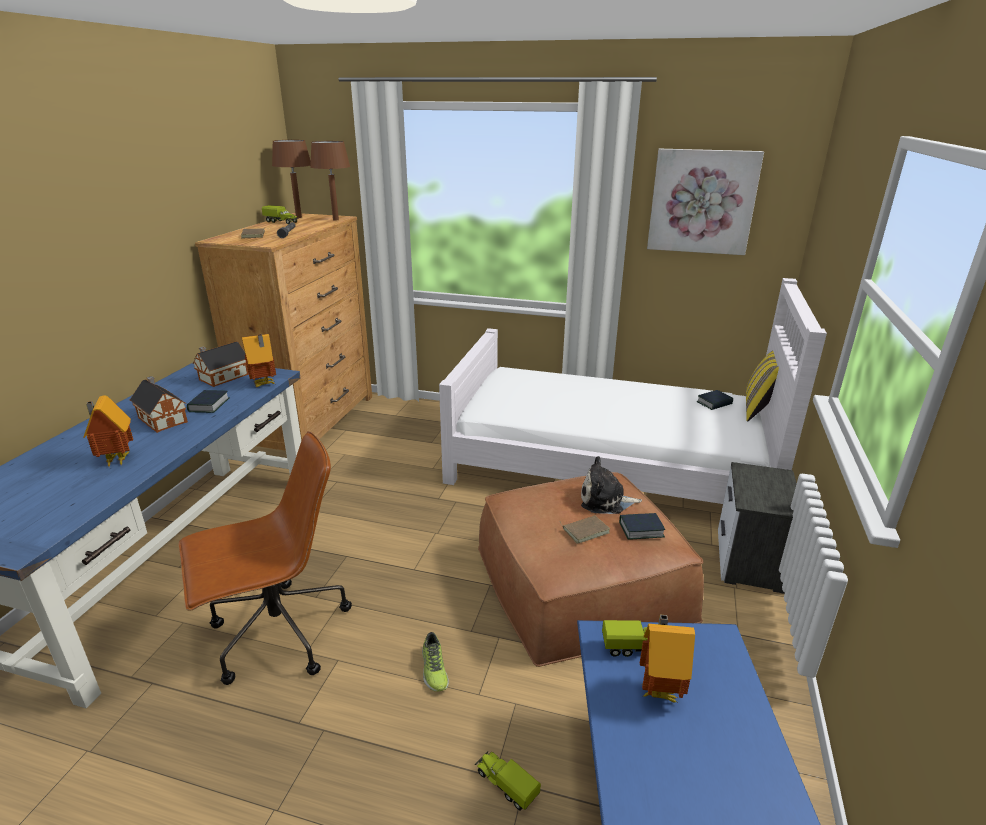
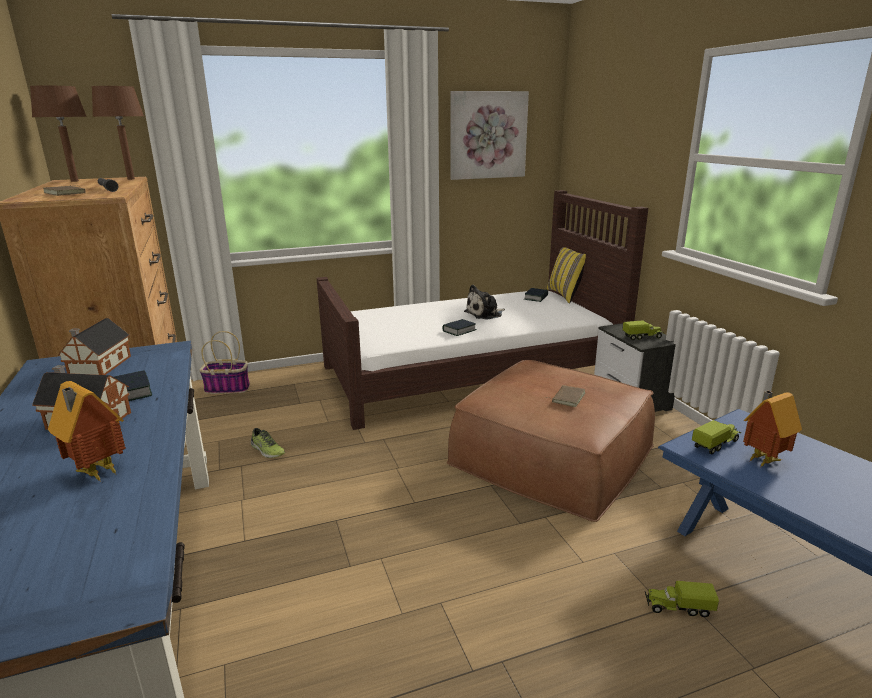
camera: 35 degrees left, 5 degrees down
brown office chair [179,431,352,685] -> none
toy house [242,334,276,387] -> none
toy truck [262,205,299,224] -> toy truck moved to [622,321,664,340]
shoe [422,632,449,692] -> shoe moved to [251,428,285,458]
white bed [439,278,827,504] -> brown bed [317,190,648,430]
plush toy [581,456,642,514] -> plush toy moved to [464,285,505,320]
book [619,513,665,540] -> book moved to [443,319,477,336]
none -> basket [200,331,250,394]

